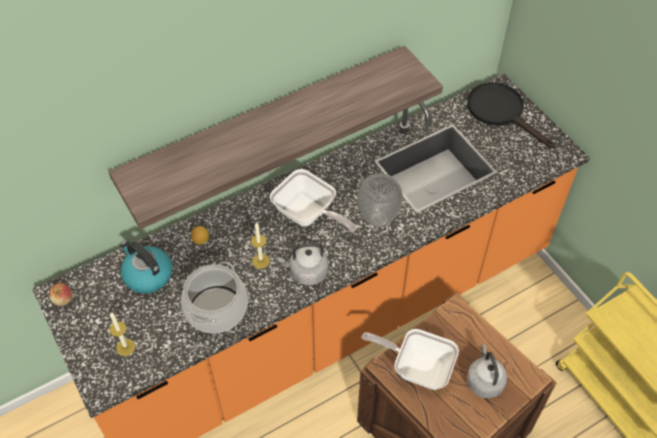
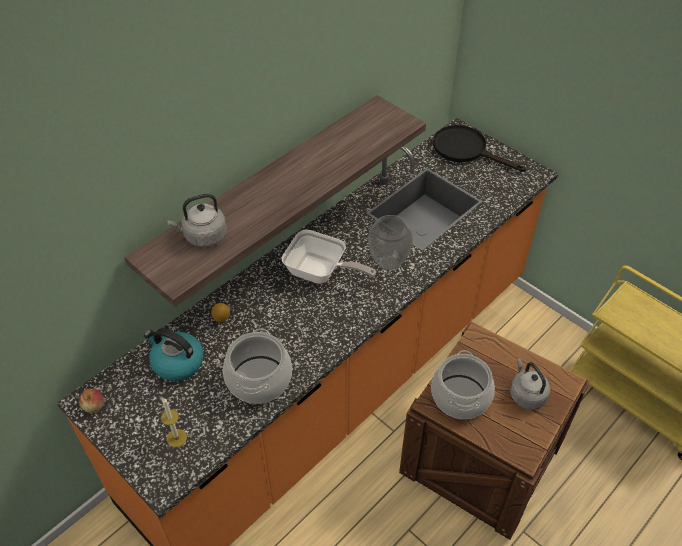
camera: 15 degrees left, 5 degrees down
candle [251,223,270,269] -> none
grey kettle [277,243,328,286] -> grey kettle moved to [167,194,227,247]
frying pan [361,329,459,390] -> cooking pot [431,350,495,419]

